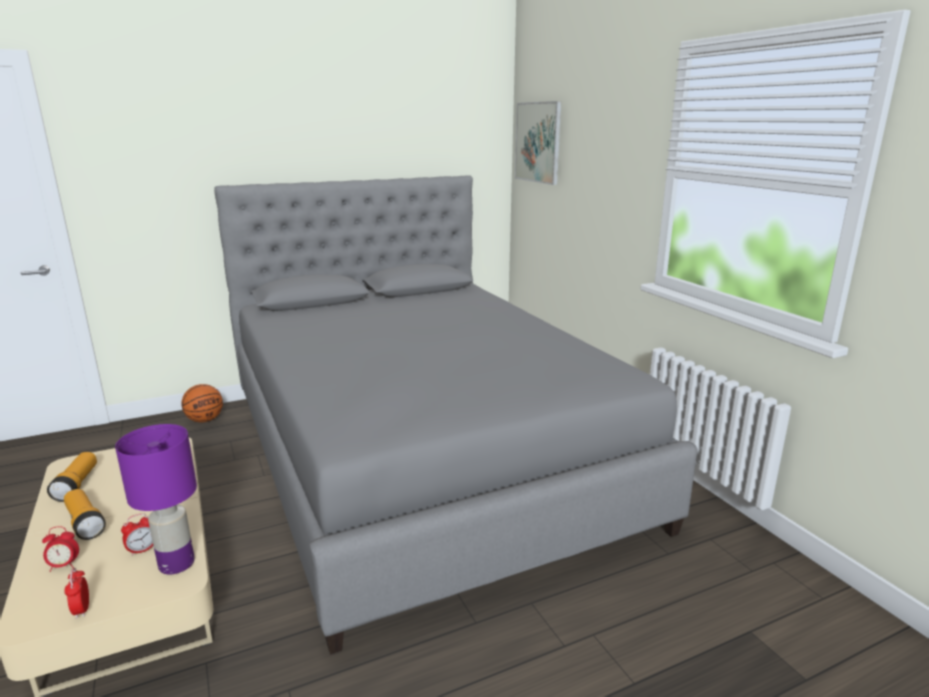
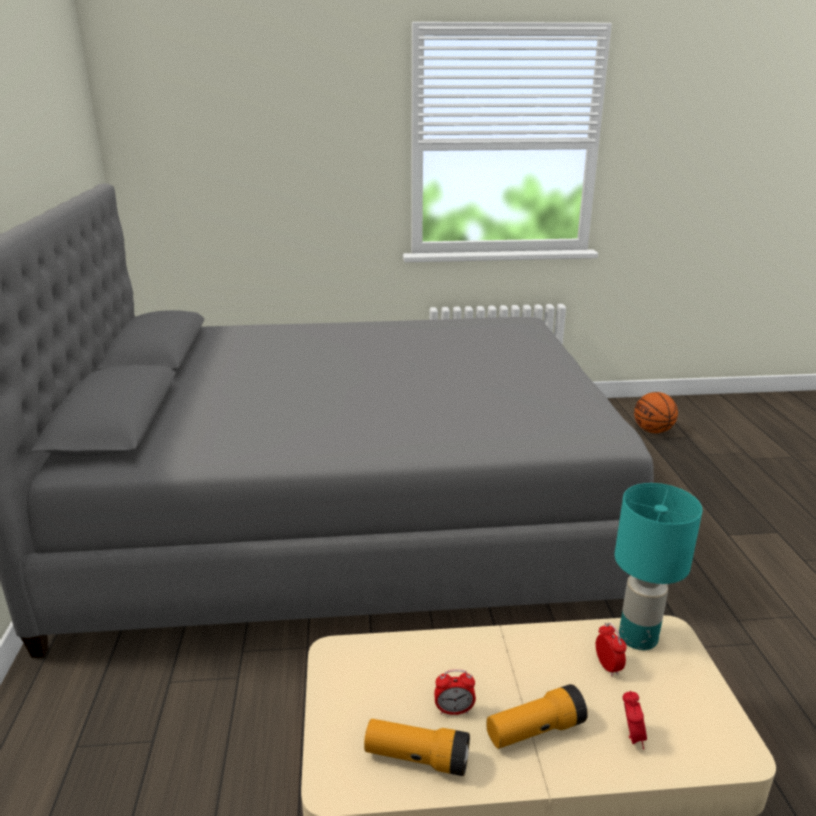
camera: 70 degrees left, 5 degrees up
alarm clock [64,568,89,619] -> alarm clock moved to [434,669,476,715]
purple table lamp [115,424,197,575] -> turquoise table lamp [615,483,703,650]
basketball [181,384,223,422] -> basketball moved to [634,392,678,433]
picture [515,101,561,185] -> none

